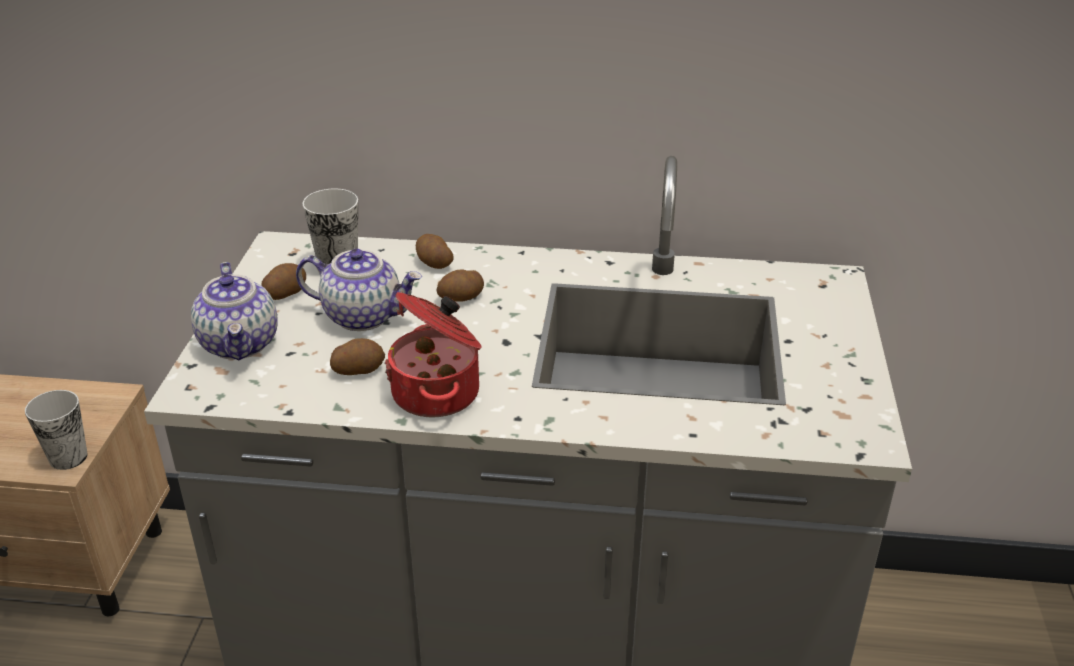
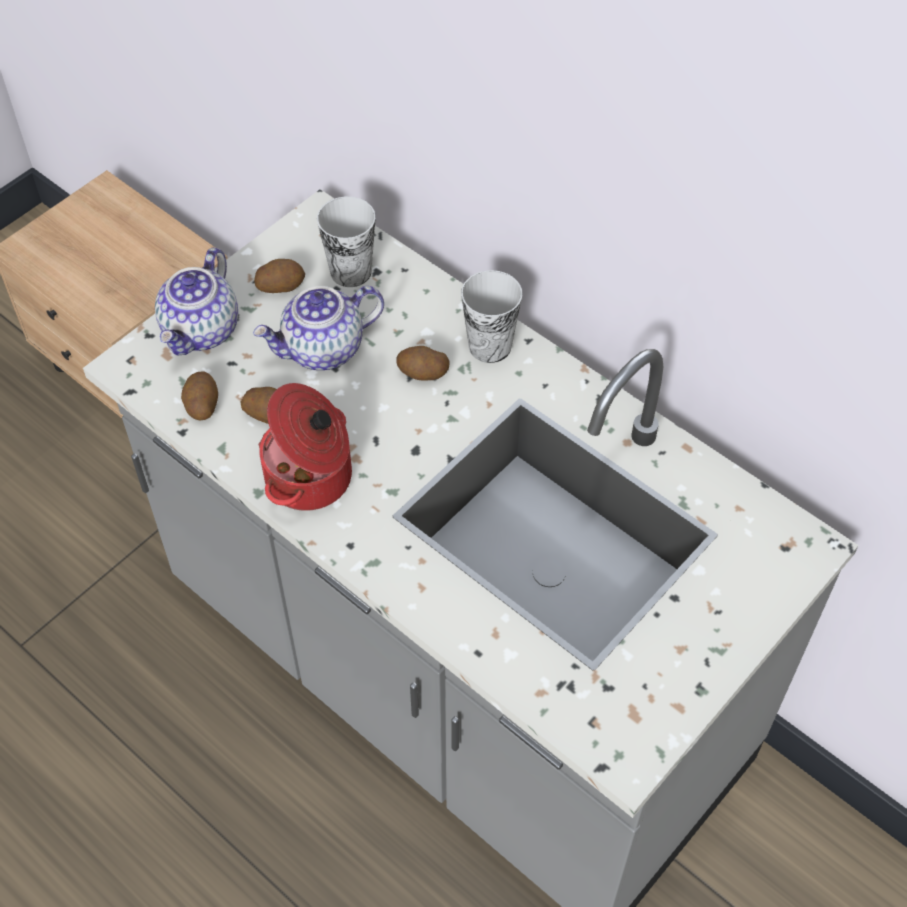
camera: 35 degrees right, 20 degrees up
cup [25,390,88,470] -> cup moved to [461,270,523,363]
teapot [296,249,422,331] -> teapot turned 105 degrees clockwise [253,286,384,370]
potato [416,234,454,269] -> potato moved to [181,371,218,420]

